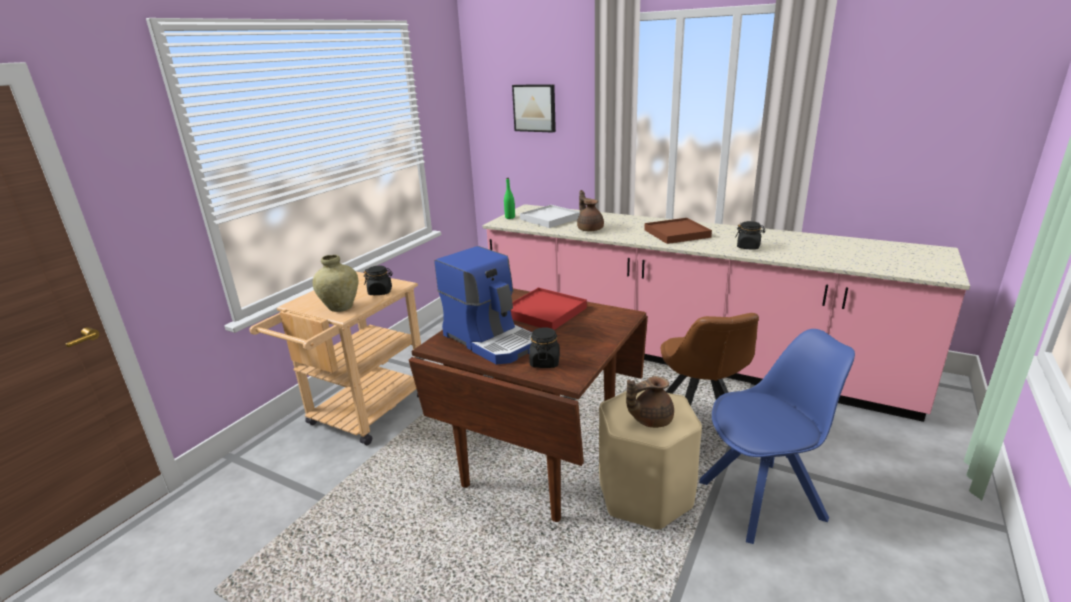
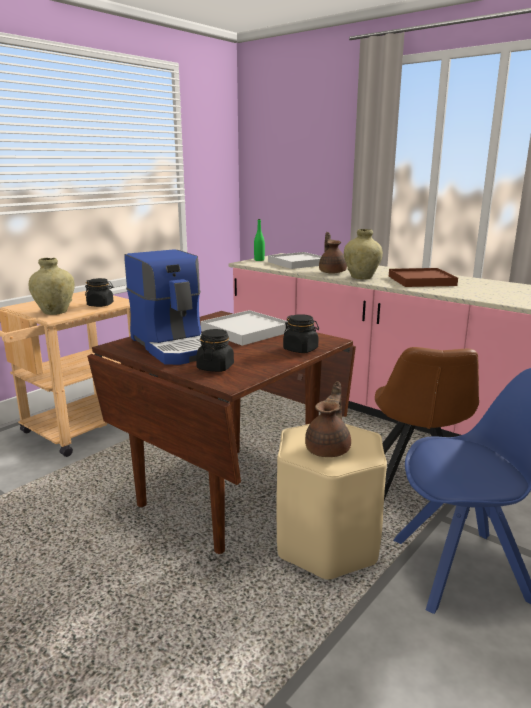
camera: 10 degrees right, 5 degrees down
red tray [511,288,587,330] -> white tray [201,310,289,346]
picture [512,84,556,133] -> none
brown teapot [626,376,674,428] -> brown teapot turned 120 degrees clockwise [305,381,351,457]
black jar [735,221,765,250] -> black jar moved to [283,314,319,353]
none -> beige vase [344,229,383,279]

